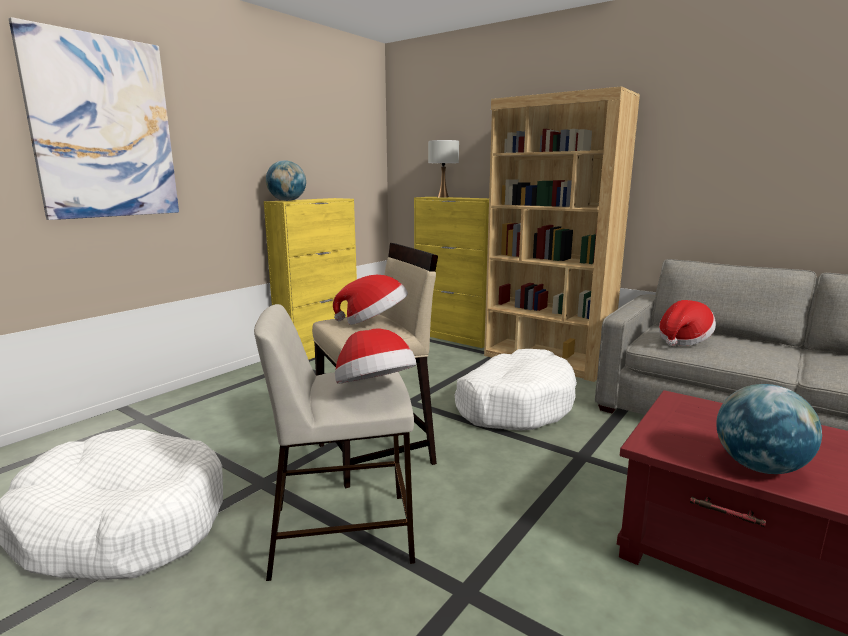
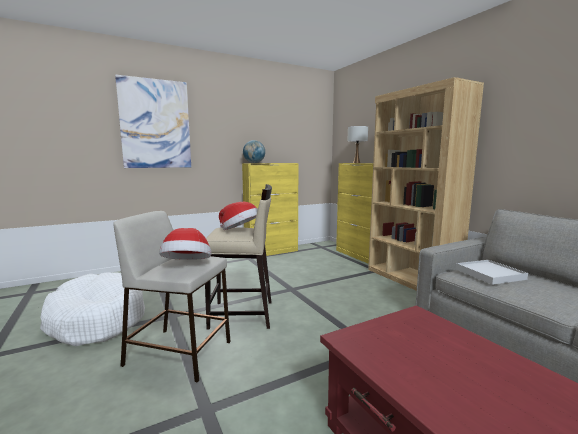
camera: 25 degrees right, 5 degrees down
white dog bed [455,349,577,431] -> none
hat [659,300,716,346] -> white tray [456,260,528,285]
globe [716,384,822,474] -> none

